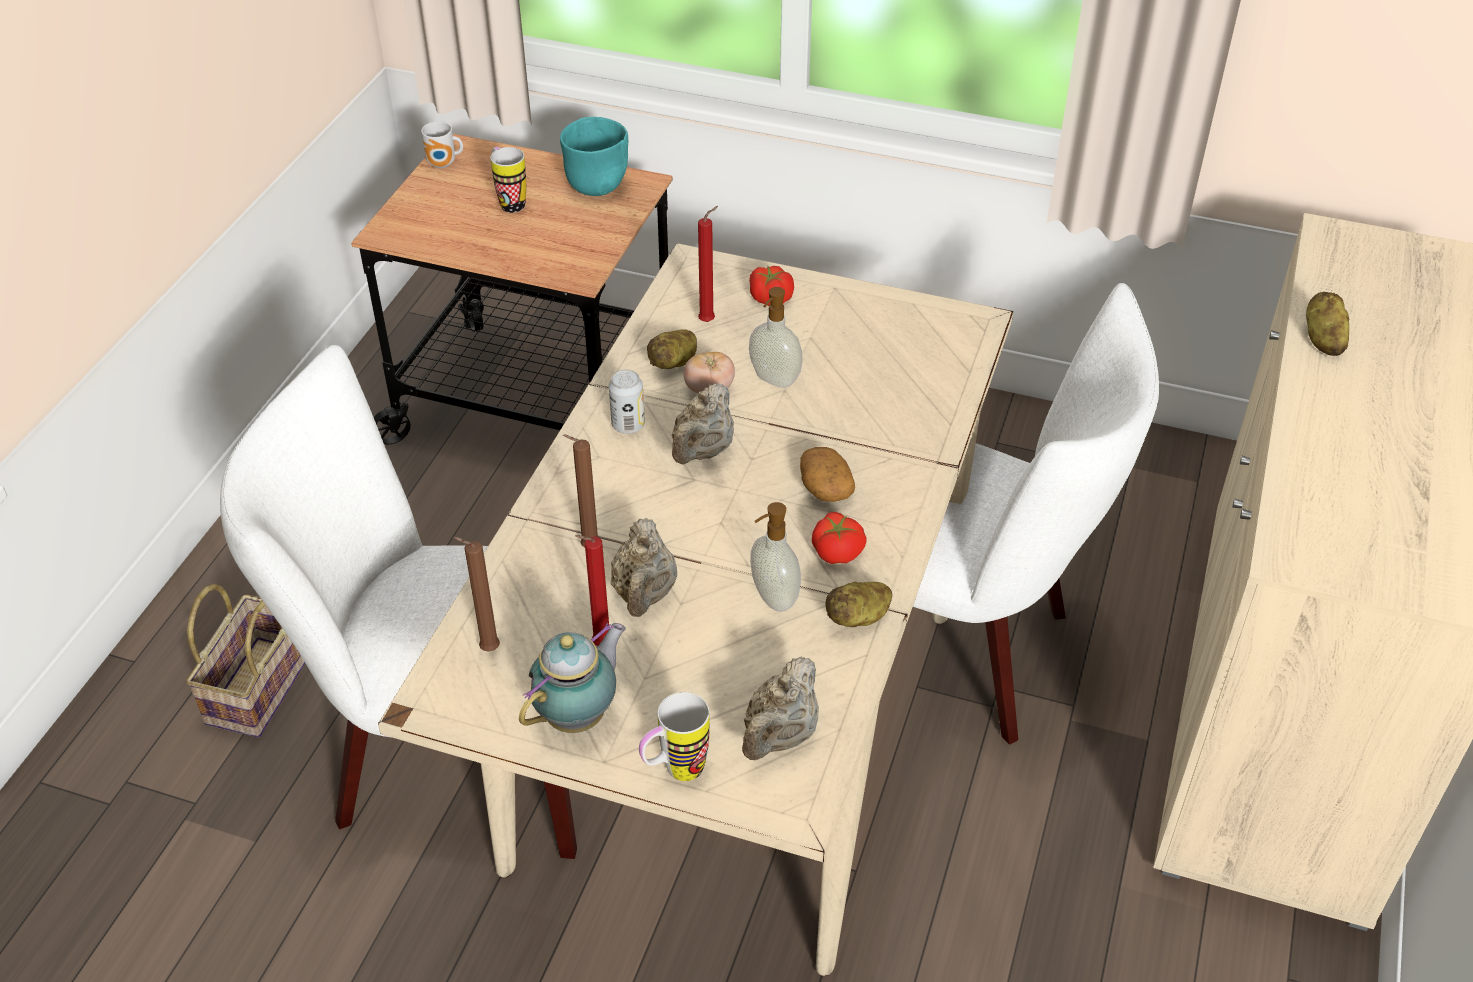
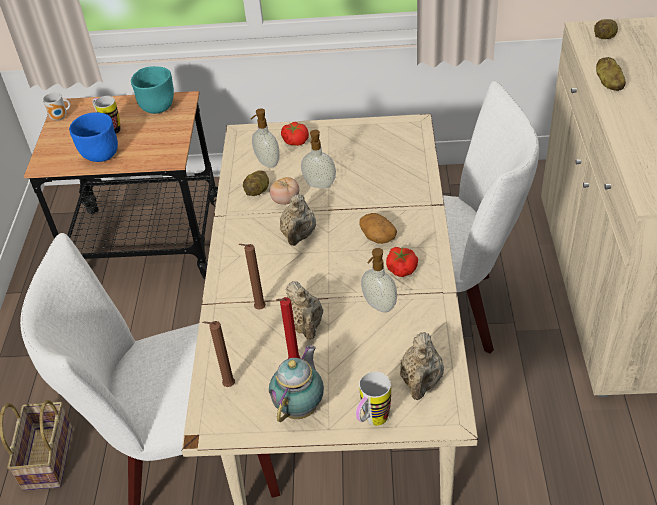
camera: 15 degrees left, 0 degrees up
can [609,370,645,434] -> none
red candle [698,206,718,322] -> soap dispenser [251,108,279,168]
potato [825,582,892,627] -> potato moved to [594,19,618,39]
none -> blue bowl [69,112,118,162]

